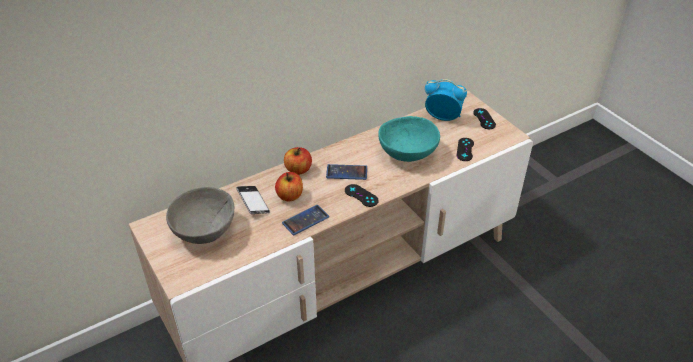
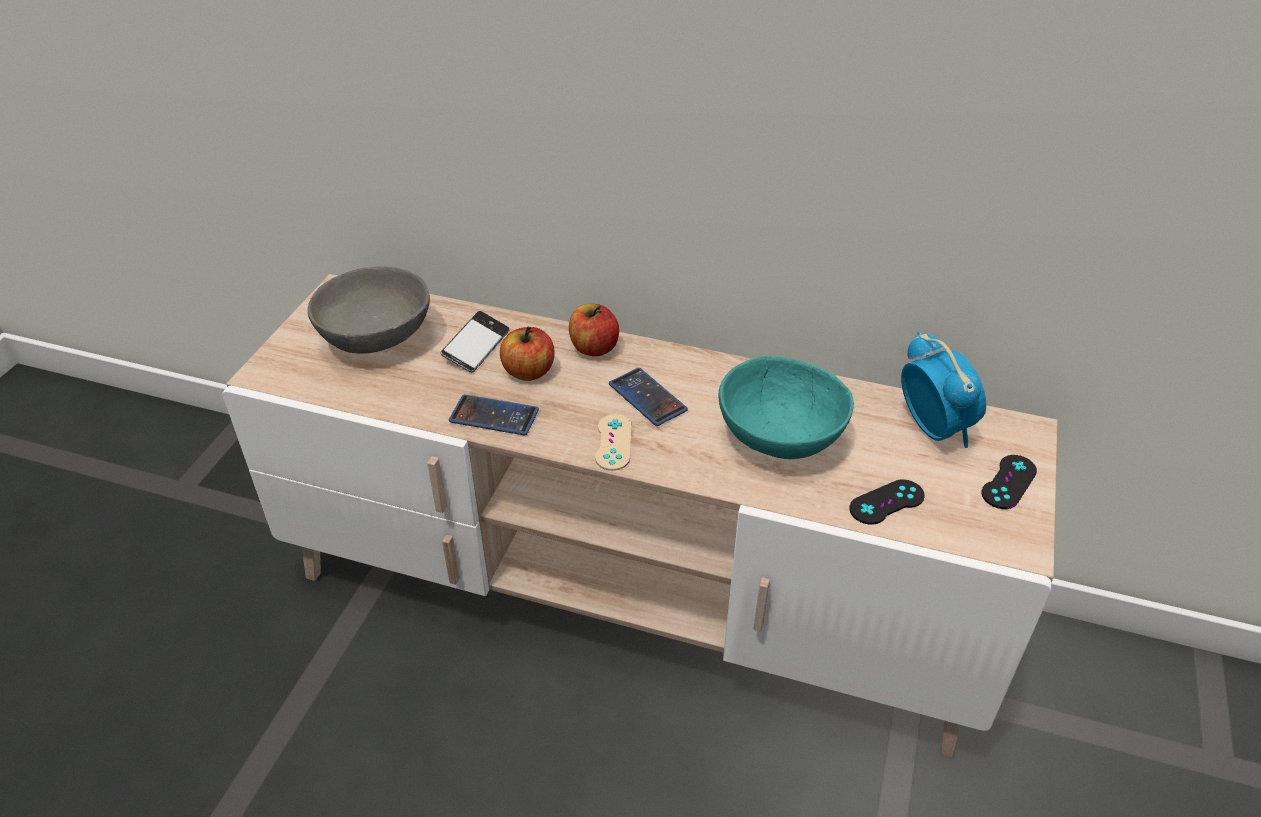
camera: 50 degrees right, 0 degrees up
black game controller [345,184,379,207] -> beige game controller [595,414,632,471]

